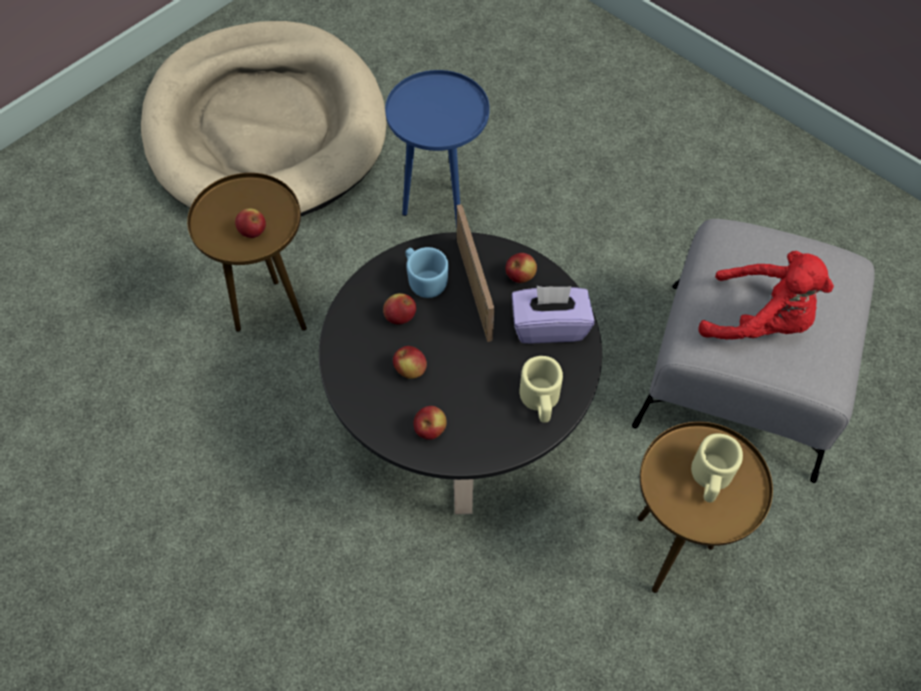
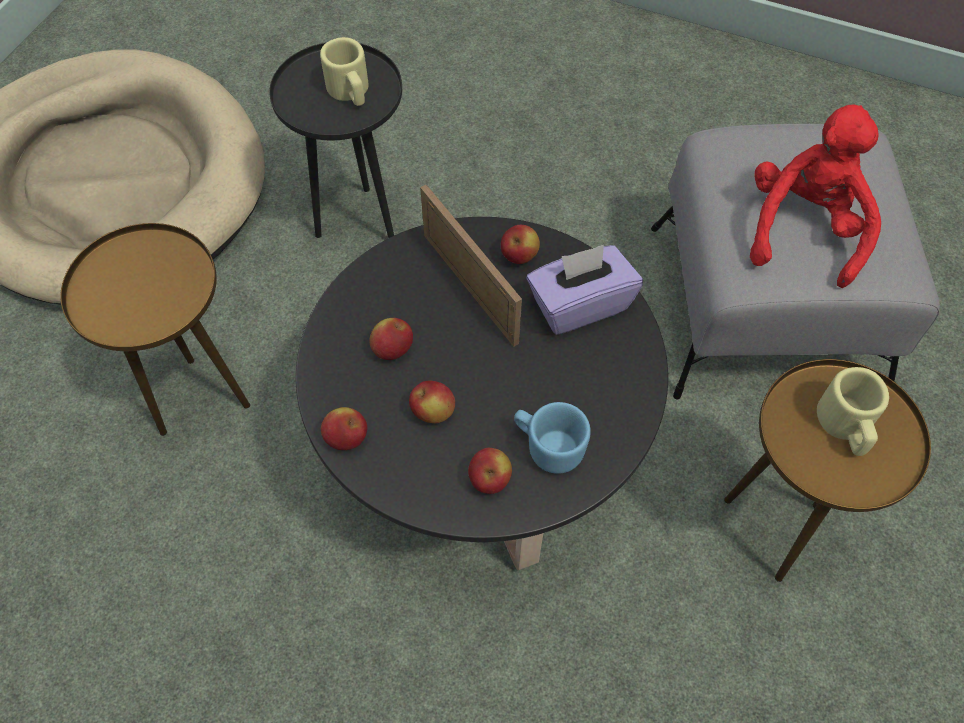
camera: 20 degrees left, 0 degrees up
apple [235,208,266,238] -> apple moved to [321,407,367,450]
blue side table [385,70,490,228] -> black side table [269,42,402,238]
blue mug [405,247,449,298] -> blue mug moved to [514,402,591,474]
beige mug [519,356,563,423] -> beige mug moved to [320,37,369,106]
red plush toy [698,251,834,340] -> red plush toy turned 75 degrees counterclockwise [750,105,881,288]

